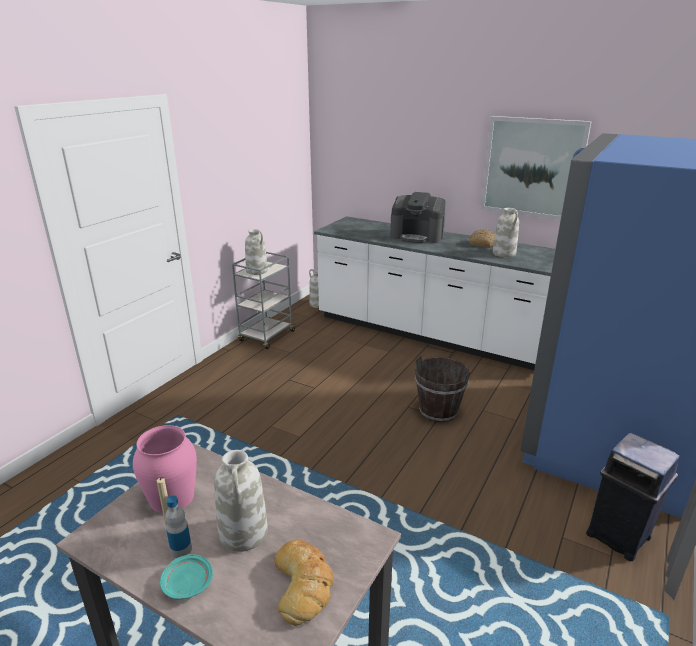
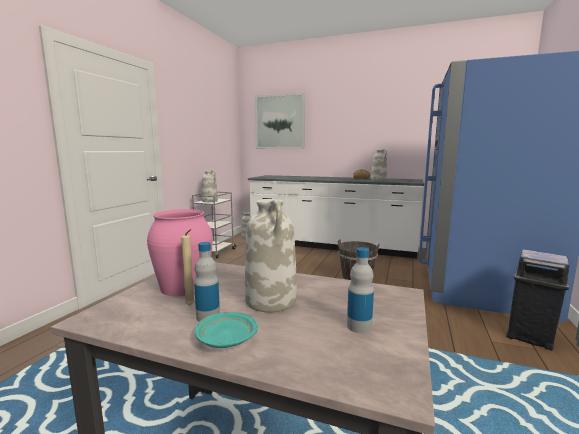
camera: 10 degrees left, 15 degrees down
bread [274,540,333,626] -> bottle [347,247,374,333]
coffee machine [390,192,446,243] -> none
picture [481,116,592,220] -> picture moved to [255,92,305,149]

